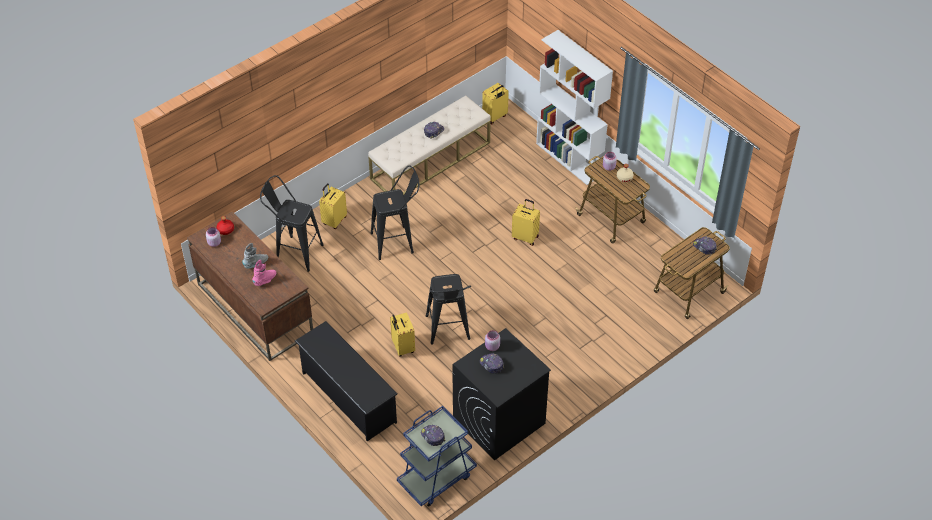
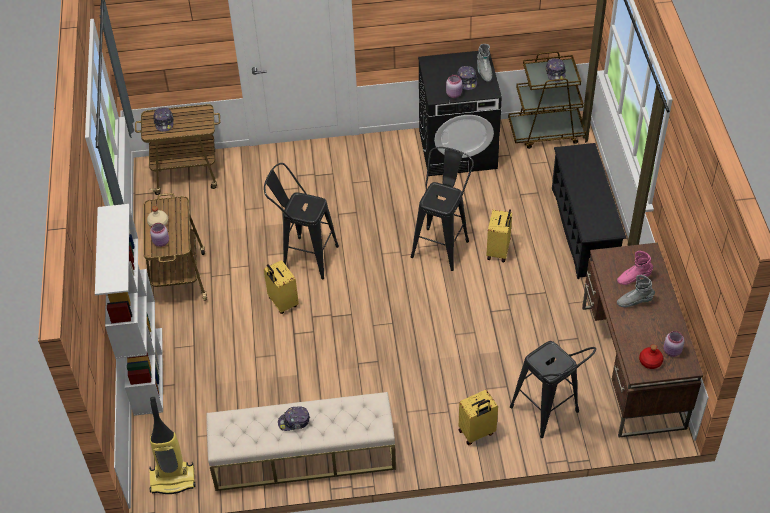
camera: 145 degrees left, 0 degrees up
black stool [371,165,420,260] -> black stool moved to [264,163,339,279]
blue cart [397,406,477,507] -> brown cart [508,51,586,149]
yellow suitcase [482,83,509,124] -> vacuum cleaner [149,397,196,494]
none -> grey boot [477,44,492,82]

